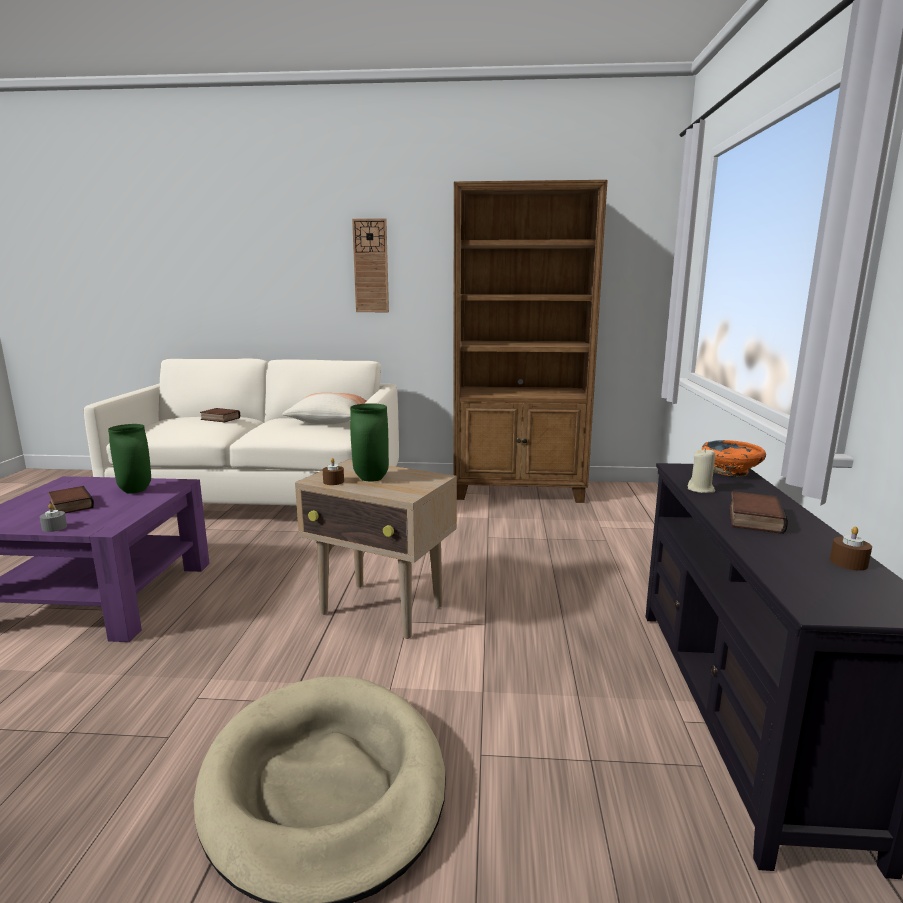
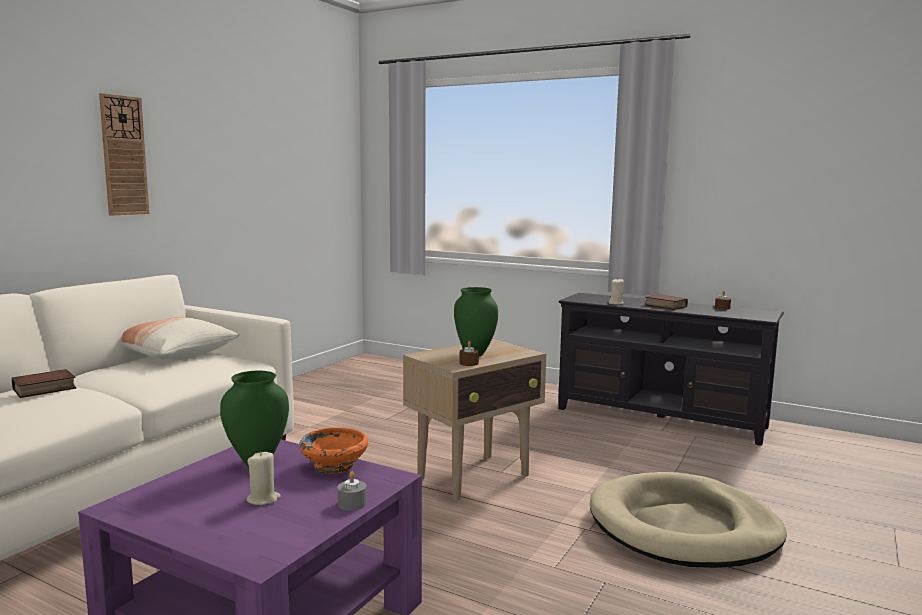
camera: 65 degrees left, 5 degrees down
book [48,486,94,513] -> beige candle [246,451,280,505]
brown bookcase [453,180,608,503] -> none
orange bowl [702,440,766,477] -> orange bowl moved to [299,427,368,474]

